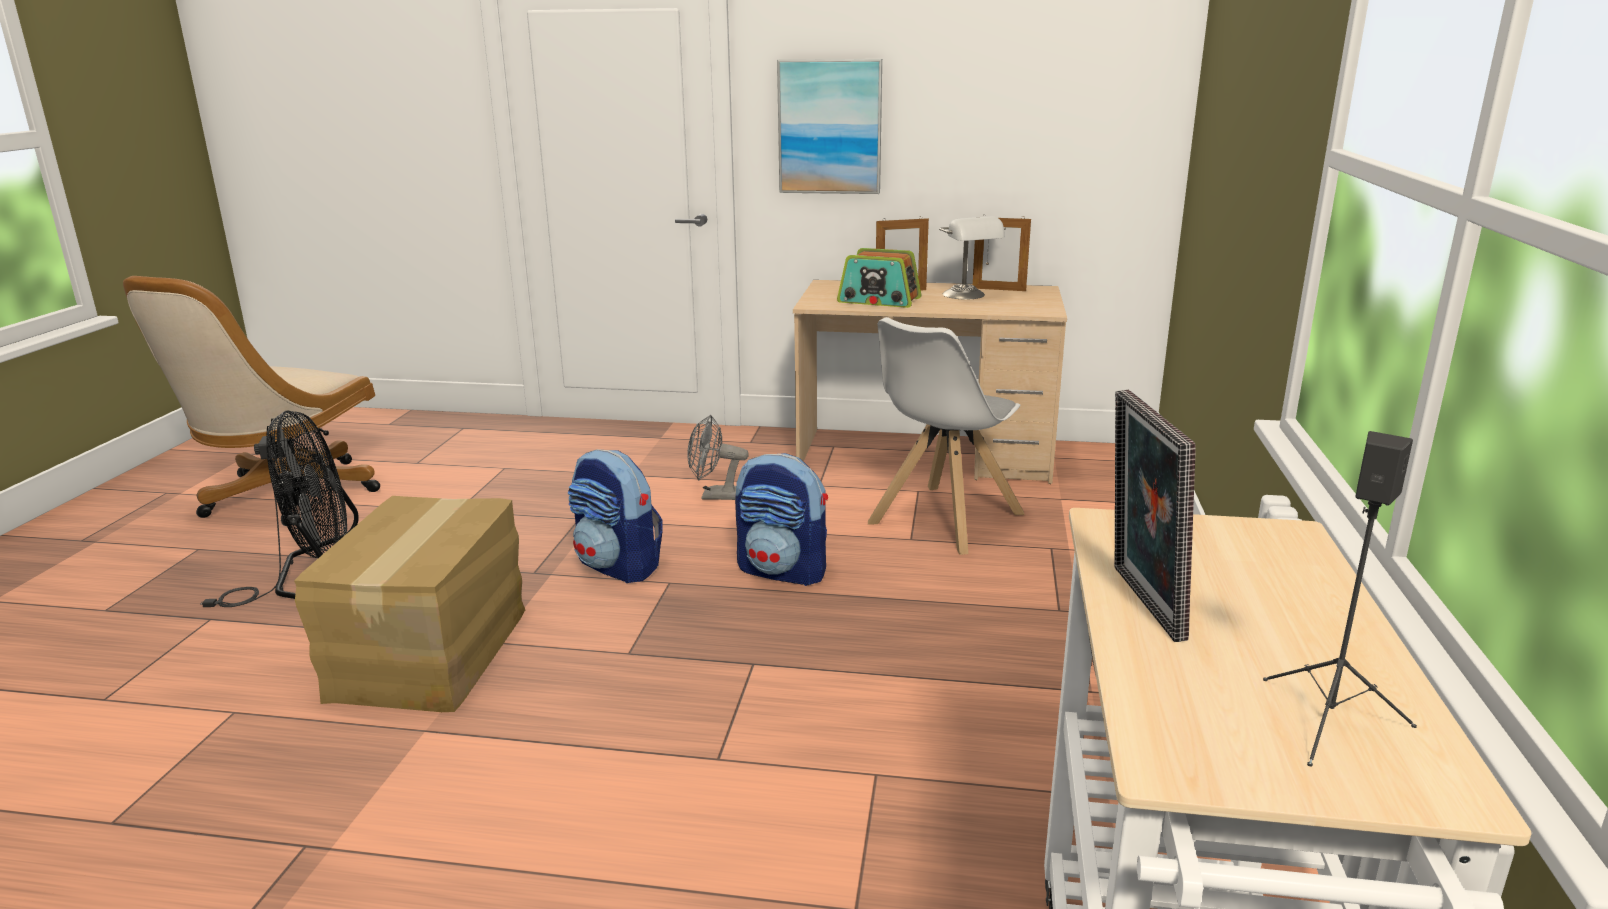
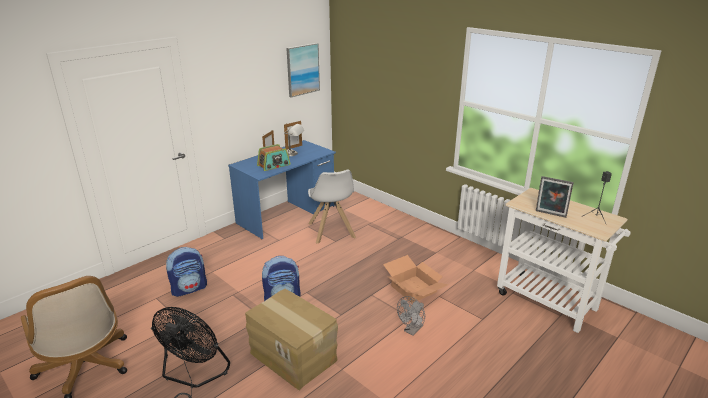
camera: 55 degrees left, 5 degrees up
grey fan [687,415,749,500] -> grey fan moved to [397,296,425,335]
backpack [735,453,828,586] -> backpack moved to [166,247,207,297]
picture [777,59,882,194] -> picture moved to [286,43,320,98]
beige desk [793,280,1067,484] -> blue desk [228,140,336,239]
none -> cardboard box [383,255,448,303]

